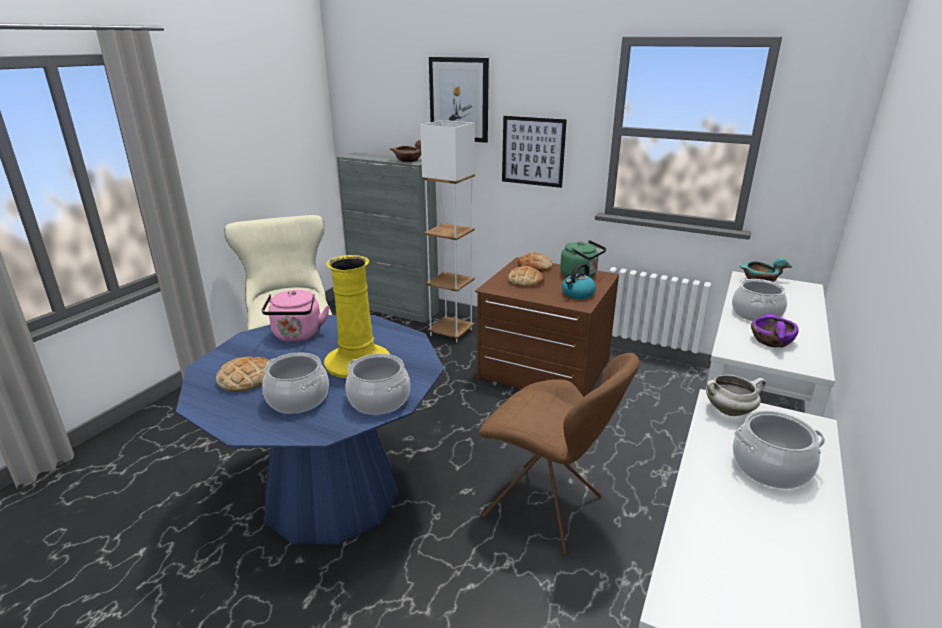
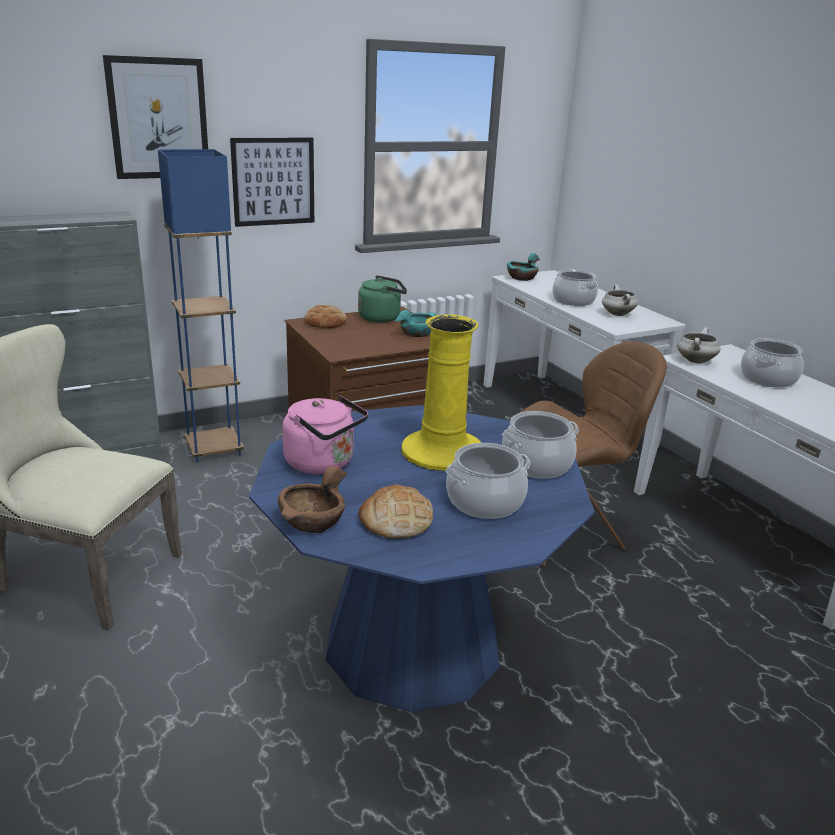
camera: 55 degrees left, 0 degrees up
brown bowl [390,140,421,162] -> brown bowl moved to [278,466,347,533]
white floor lamp [420,120,475,343] -> blue floor lamp [158,149,244,463]
bread [508,266,545,287] -> none
kettle [562,263,596,299] -> turquoise bowl [395,310,436,337]
purple bowl [751,313,799,348] -> white cooking pot [602,285,638,316]

